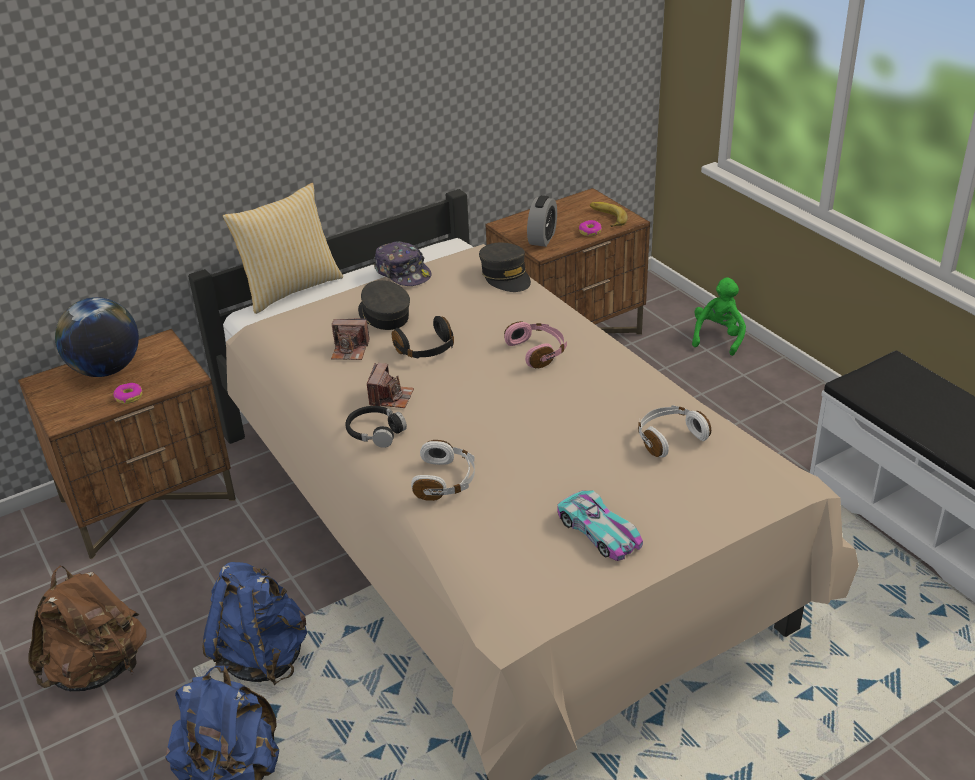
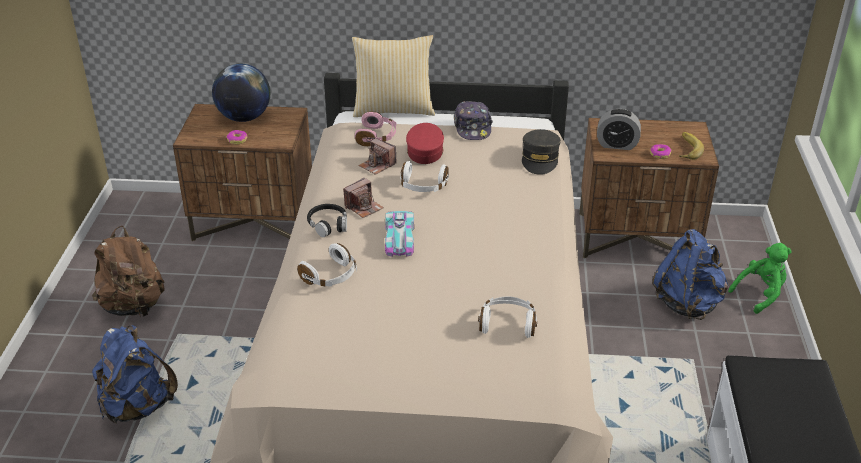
camera: 35 degrees right, 0 degrees up
blue backpack [203,562,307,685] -> blue backpack moved to [652,229,728,320]
grey cap [358,280,410,330] -> red cap [406,123,444,164]
black headphones [392,316,454,358] -> white headphones [400,161,449,192]
pink headphones [504,321,567,368] -> pink headphones moved to [355,111,396,146]
alarm clock [527,195,557,247] -> alarm clock turned 45 degrees clockwise [597,109,641,150]
toy car [557,490,643,561] -> toy car moved to [385,211,414,257]

